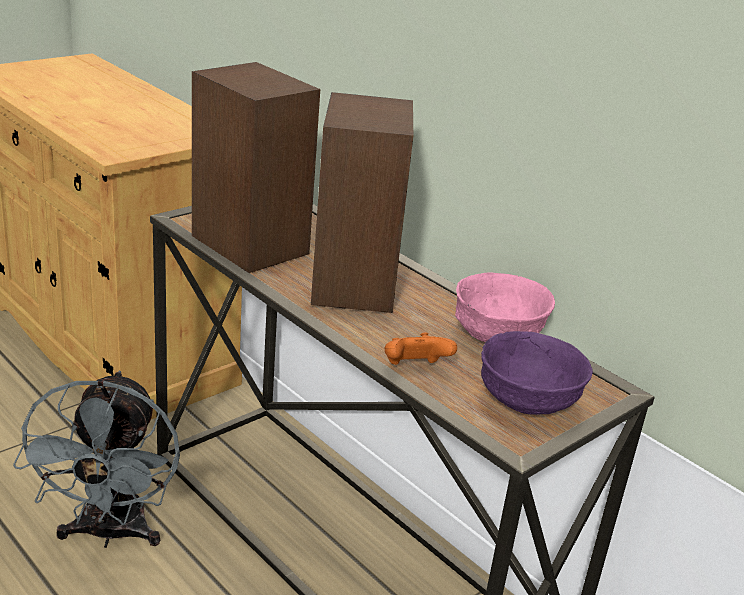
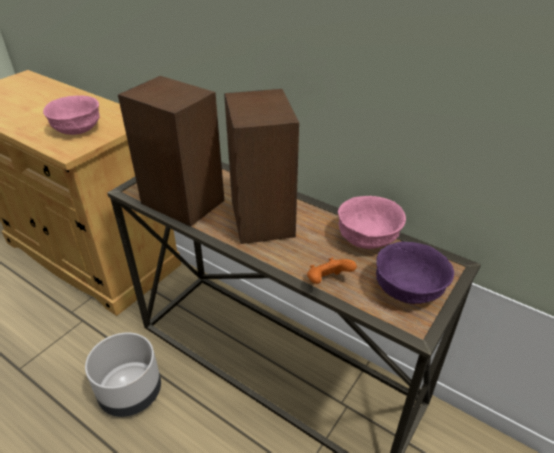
camera: 10 degrees left, 10 degrees up
grey fan [13,371,180,548] -> grey planter [85,332,161,417]
none -> pink bowl [43,95,100,135]

